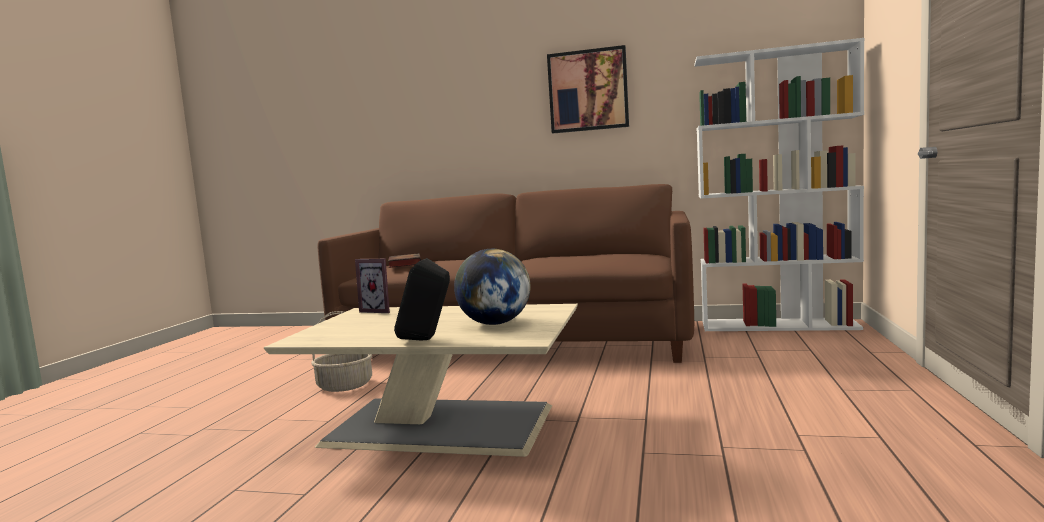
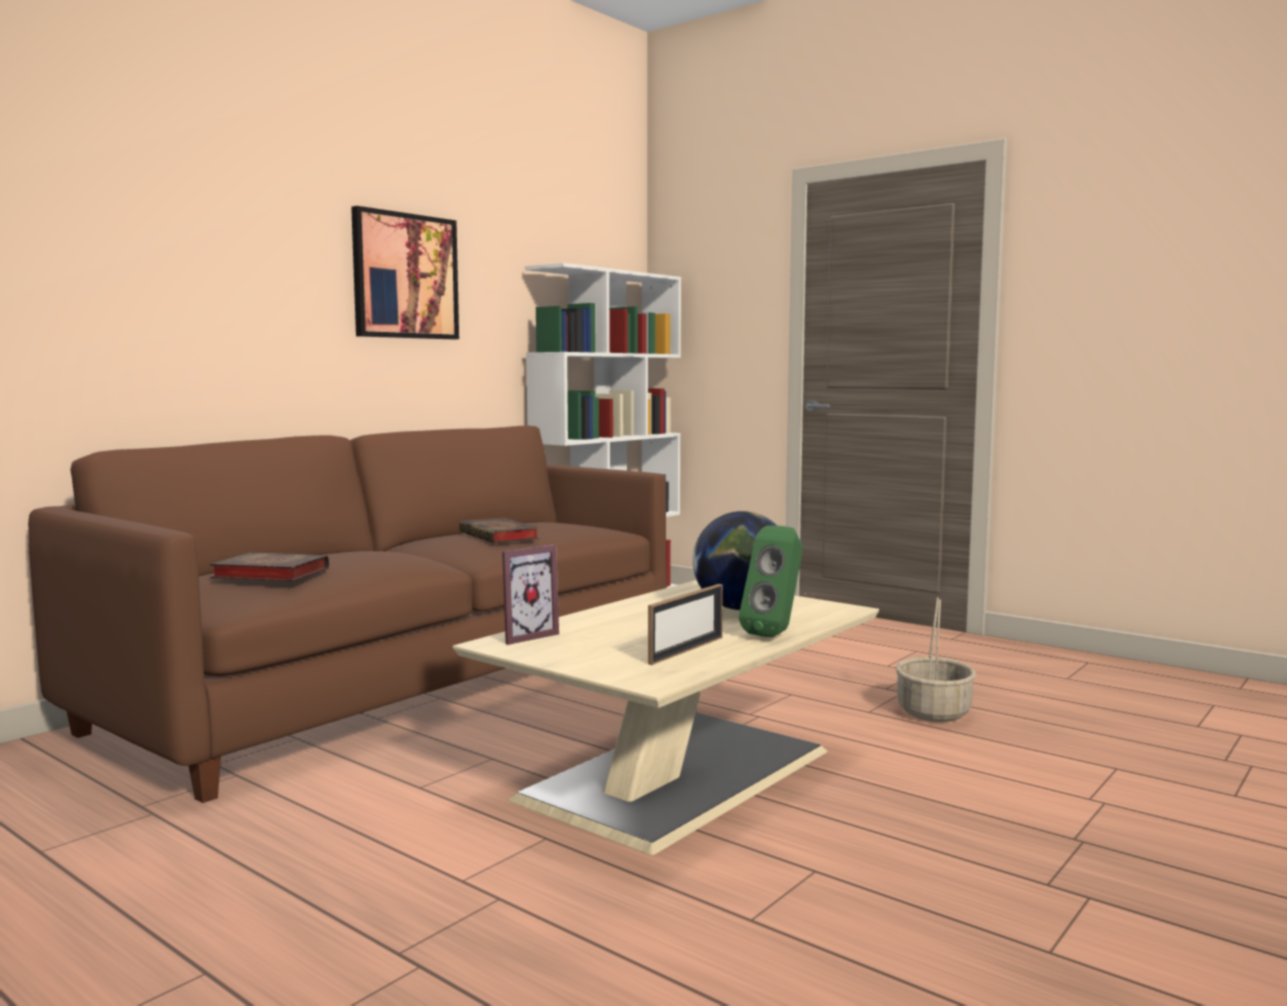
camera: 65 degrees left, 0 degrees up
basket [311,311,372,392] -> basket moved to [895,597,976,722]
black speaker [394,258,450,341] -> green speaker [739,525,803,638]
none -> book [459,518,539,543]
none -> picture frame [648,584,723,665]

